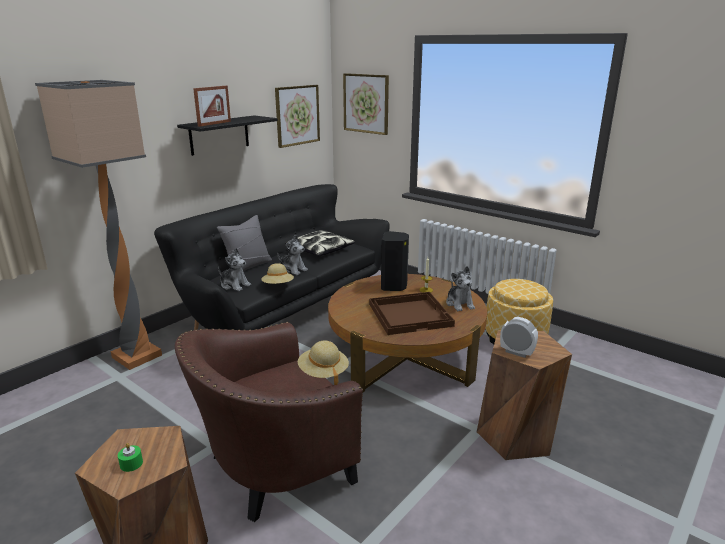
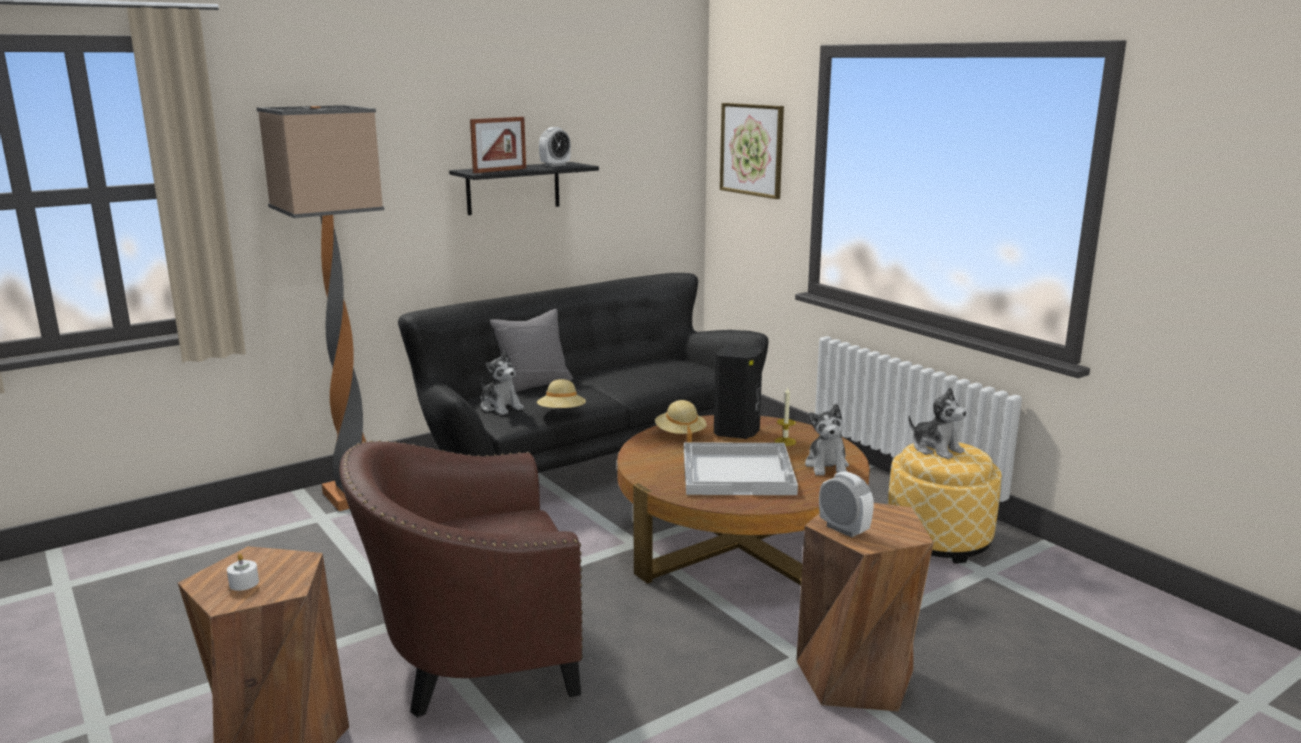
camera: 15 degrees right, 5 degrees down
green candle [118,443,143,472] -> white candle [227,554,259,591]
picture [275,85,320,148] -> none
plush toy [277,235,308,275] -> plush toy moved to [908,387,967,459]
pillow [285,231,355,256] -> none
beige hat [298,341,349,385] -> beige hat moved to [655,400,707,442]
brown tray [369,292,455,335] -> white tray [684,442,798,495]
none -> alarm clock [539,127,571,167]

